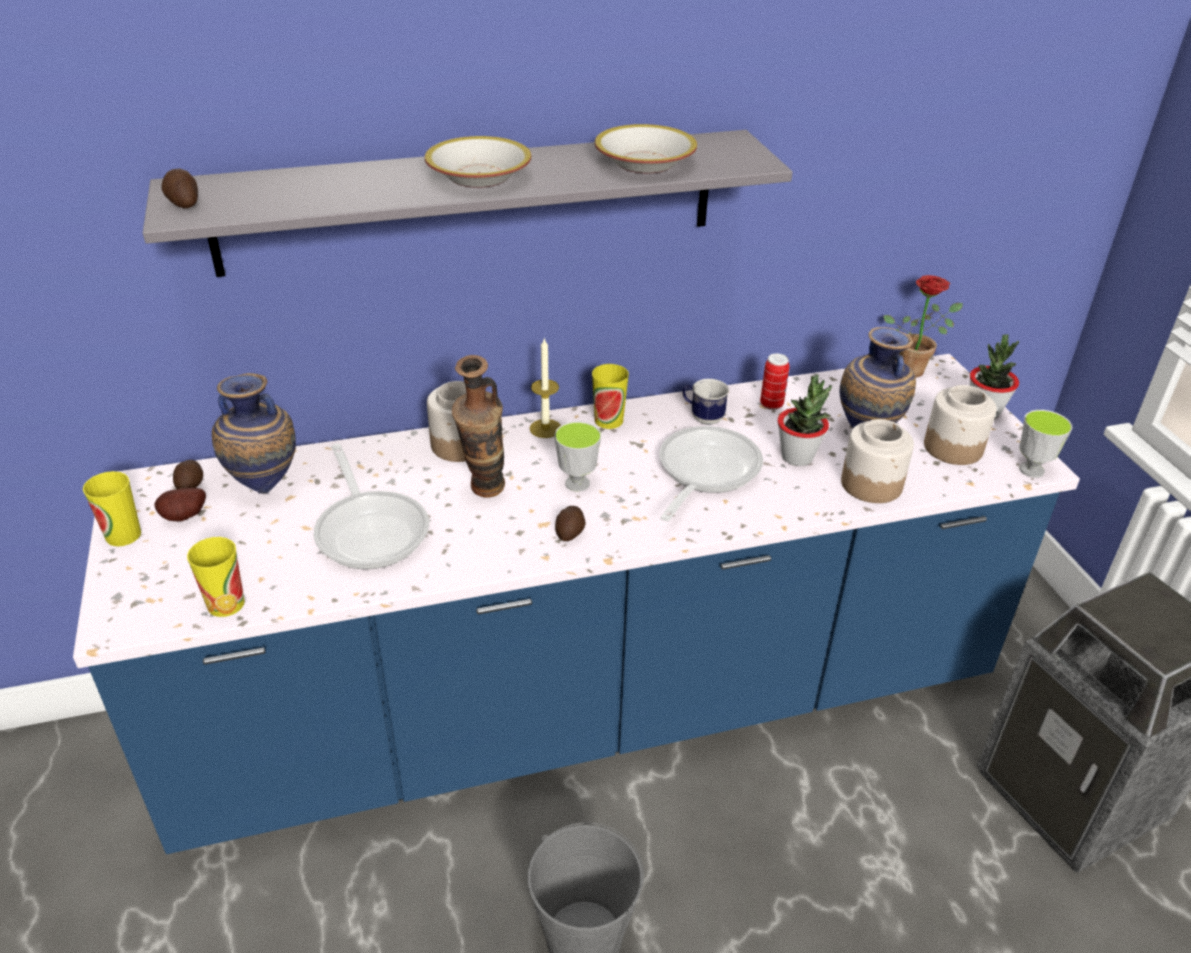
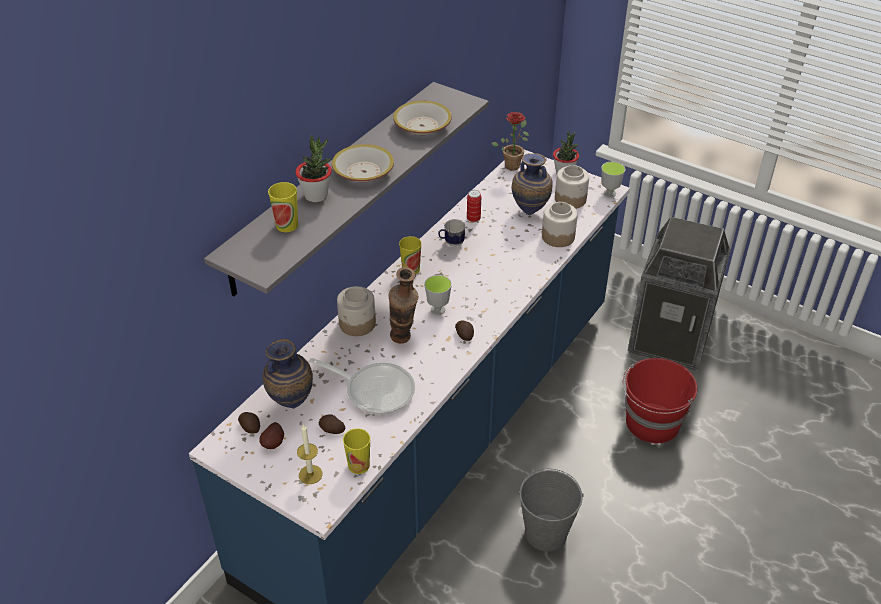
camera: 40 degrees left, 5 degrees up
cup [83,471,141,546] -> cup moved to [268,182,298,232]
potato [162,168,198,208] -> potato moved to [319,414,345,434]
candle [530,338,561,438] -> candle moved to [297,424,323,484]
frying pan [659,426,763,521] -> none
potted plant [778,374,832,466] -> potted plant moved to [295,135,332,202]
none -> red bucket [623,358,698,444]

